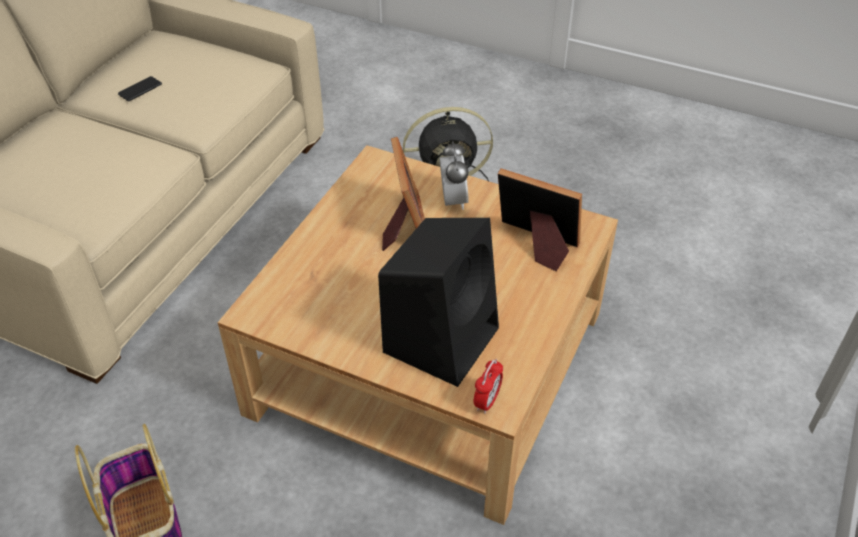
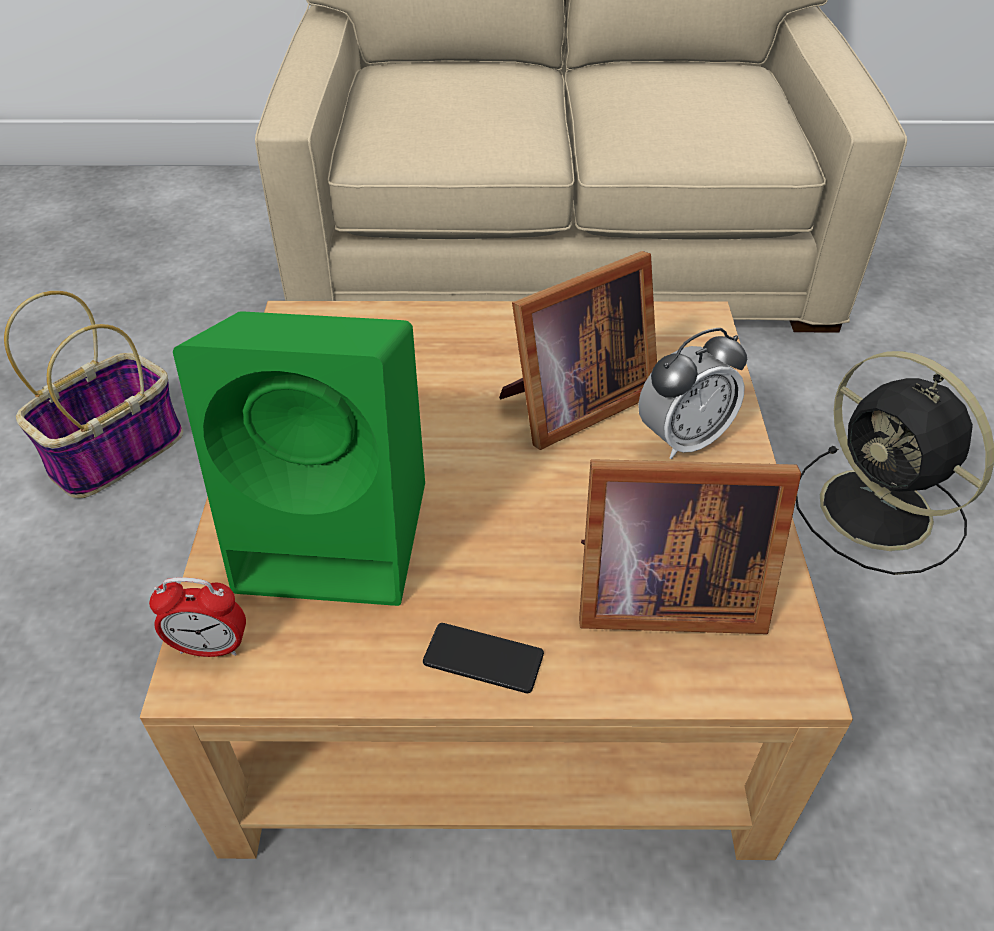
camera: 65 degrees right, 0 degrees up
phone [118,76,162,101] -> phone moved to [423,623,544,693]
black speaker [378,218,499,387] -> green speaker [173,311,425,606]
picture frame [498,168,582,271] -> picture frame turned 90 degrees clockwise [579,459,801,634]

